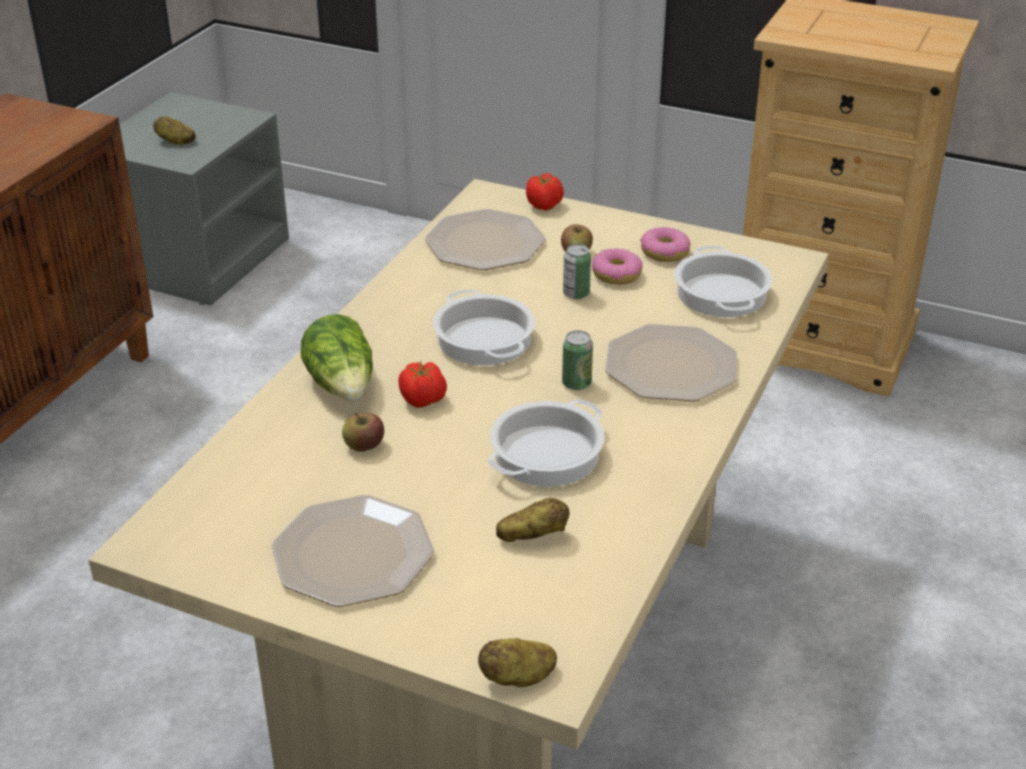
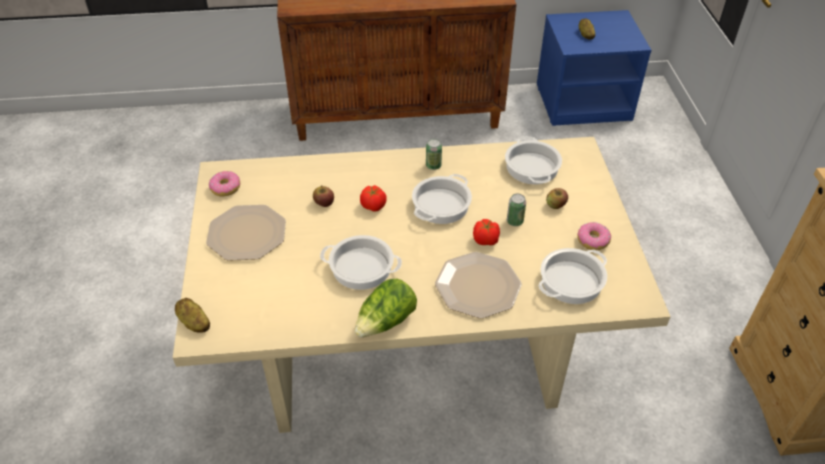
camera: 60 degrees right, 10 degrees up
grey nightstand [120,92,289,306] -> blue nightstand [537,10,651,126]
lettuce [301,314,373,401] -> lettuce moved to [355,279,417,337]
plate [425,209,546,270] -> cooking pot [505,136,562,184]
potato [496,498,569,542] -> none
tomato [526,173,564,211] -> tomato moved to [473,219,500,246]
can [562,331,593,390] -> can moved to [426,139,442,170]
donut [592,248,643,284] -> donut moved to [209,171,240,196]

